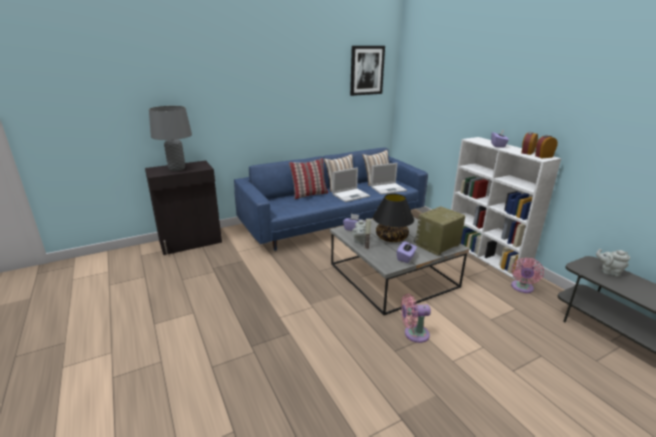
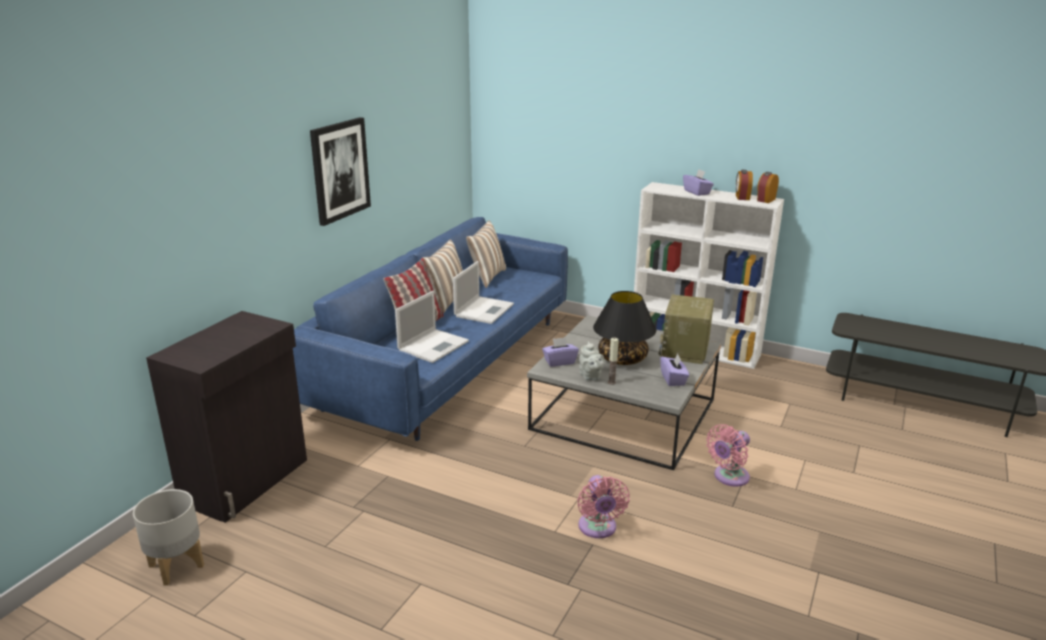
camera: 35 degrees left, 0 degrees up
grey table lamp [149,106,192,171] -> none
picture [350,46,385,96] -> picture moved to [310,117,371,226]
laptop [371,163,407,195] -> laptop moved to [395,291,469,363]
pink fan [511,258,544,293] -> pink fan moved to [577,475,630,538]
grey teapot [596,249,630,277] -> none
none -> grey planter [133,489,204,585]

